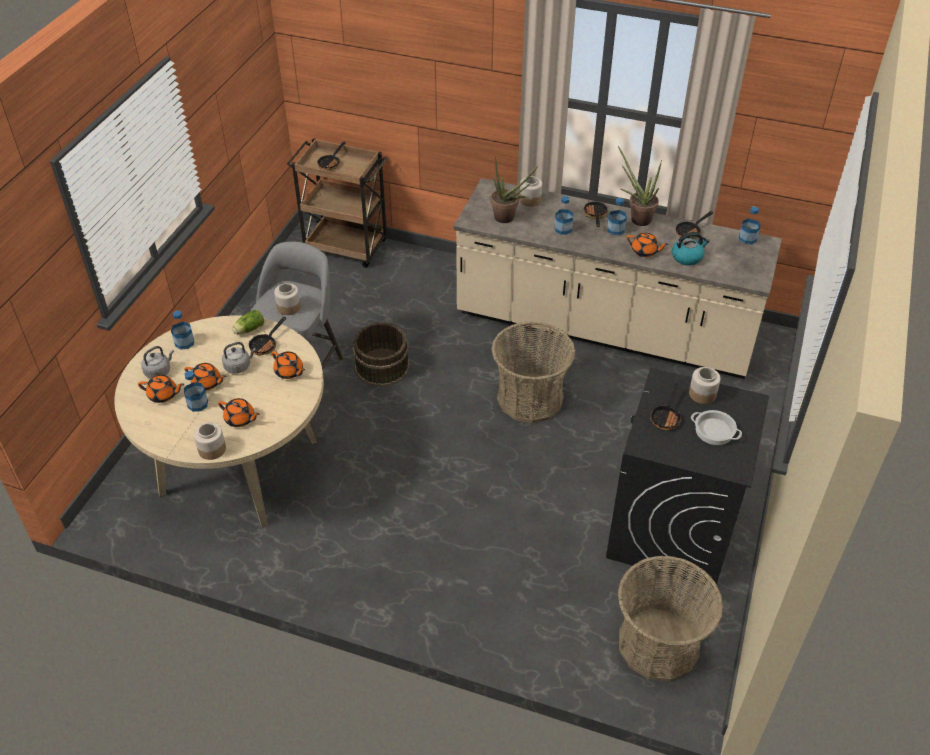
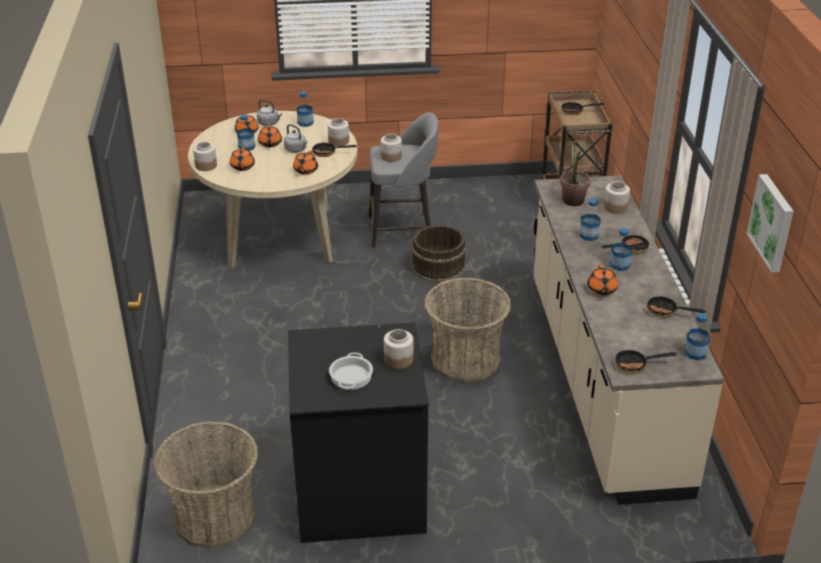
camera: 65 degrees right, 10 degrees down
lettuce [232,310,264,334] -> jar [328,118,349,146]
potted plant [618,146,662,226] -> none
frying pan [650,383,682,431] -> frying pan moved to [615,350,677,373]
kettle [672,232,710,266] -> none
none -> picture [747,174,794,273]

